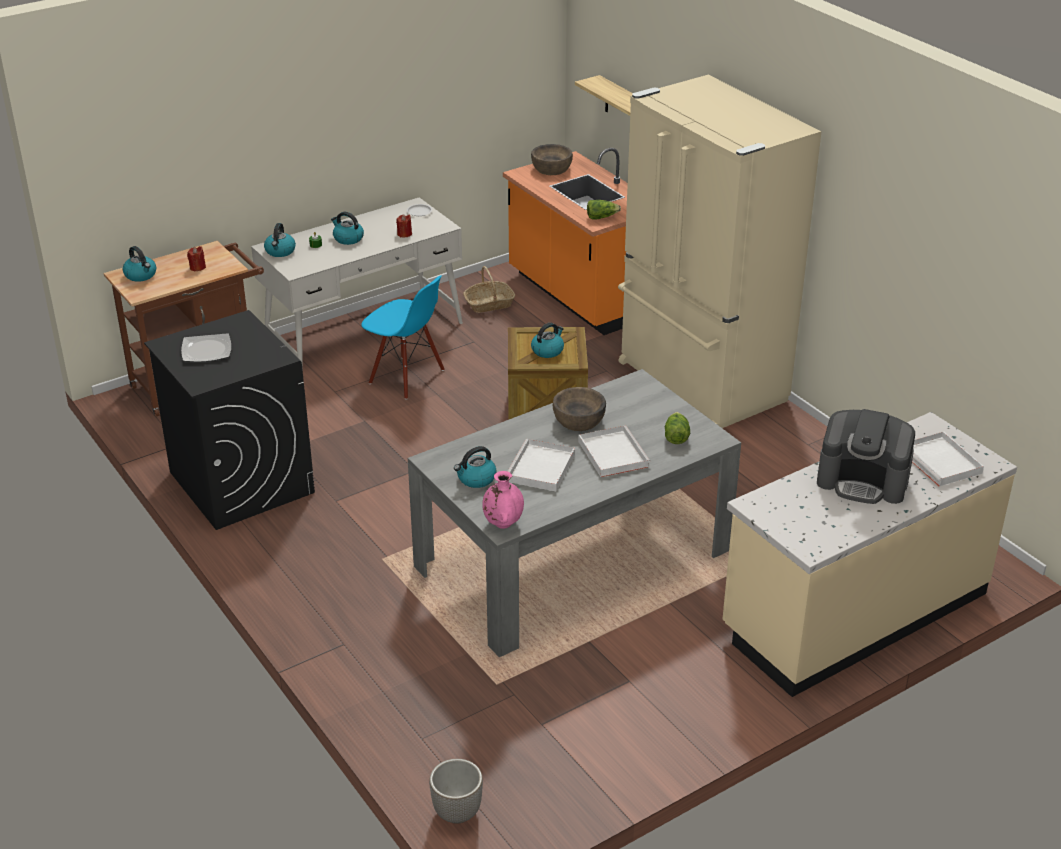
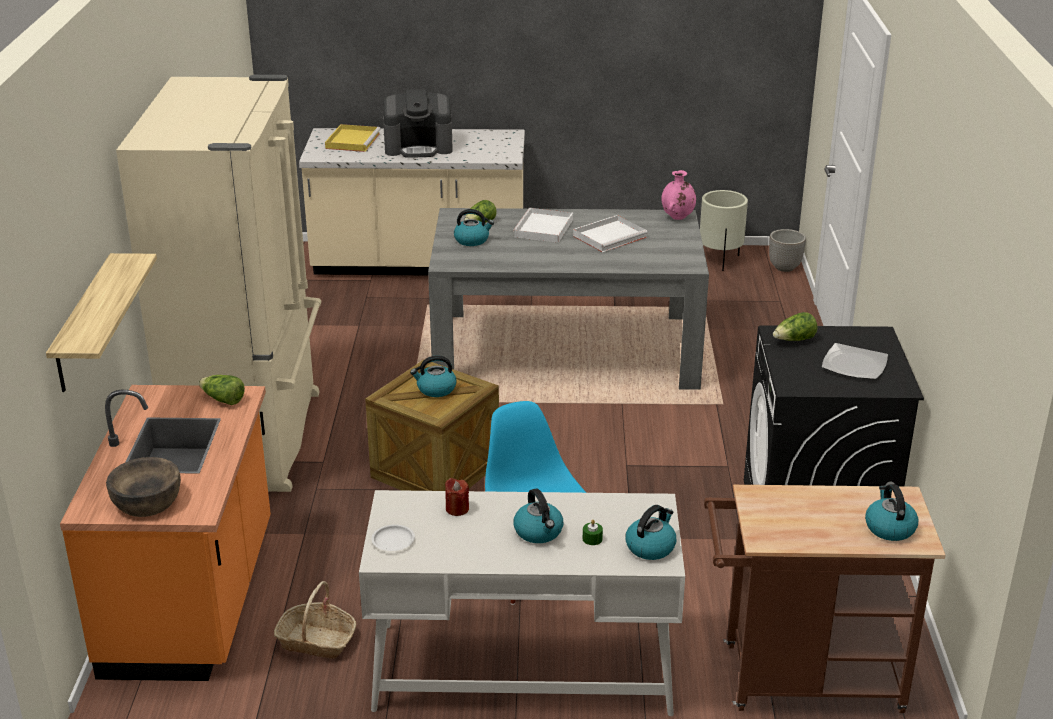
camera: 145 degrees left, 5 degrees down
red candle [187,246,206,272] -> none
kettle [454,446,497,488] -> kettle moved to [454,209,494,246]
brown bowl [553,387,606,431] -> none
coffee machine [817,409,915,504] -> coffee machine turned 120 degrees clockwise [383,89,453,158]
white tray [912,432,984,486] -> yellow tray [325,124,381,152]
none -> beige planter [700,190,748,271]
none -> lettuce [773,312,818,341]

